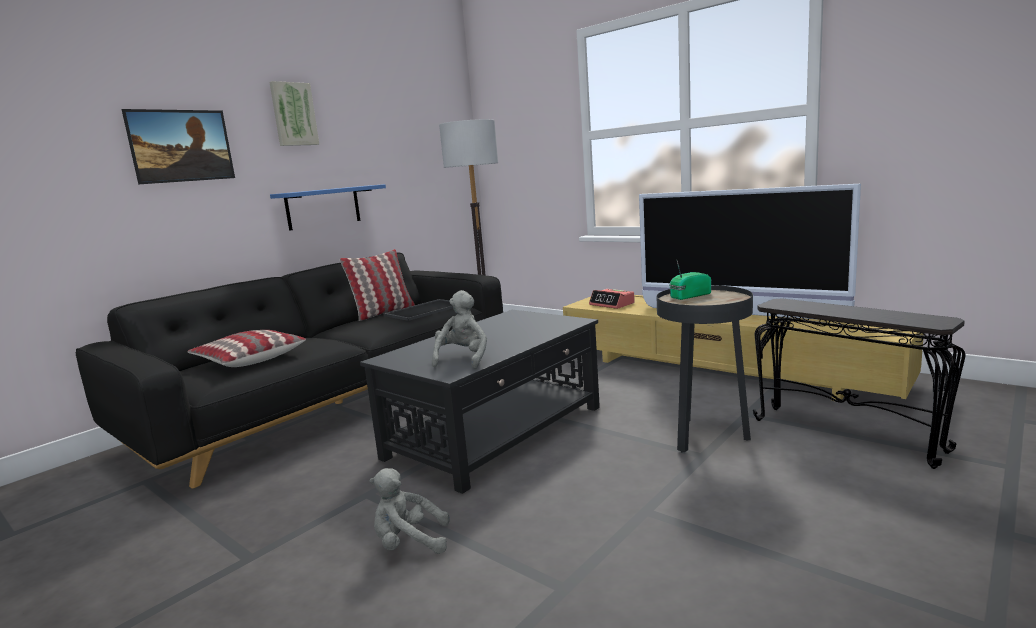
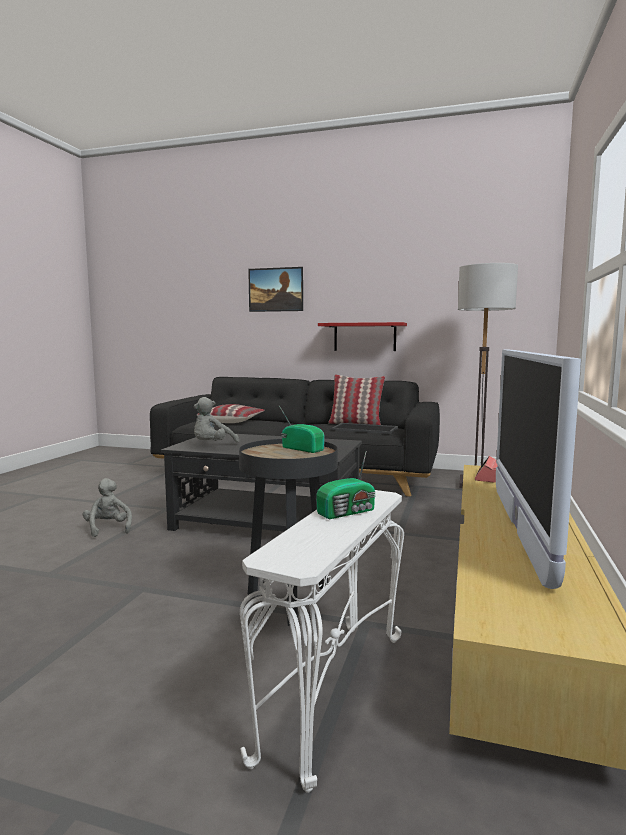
camera: 65 degrees right, 5 degrees down
picture [269,81,319,146] -> none
blue shelf [270,184,386,231] -> red shelf [318,322,407,351]
grey plush toy [432,290,487,369] -> grey plush toy turned 135 degrees clockwise [194,397,239,443]
black side table [753,298,965,469] -> white side table [240,490,404,793]
none -> radio [316,453,376,519]

